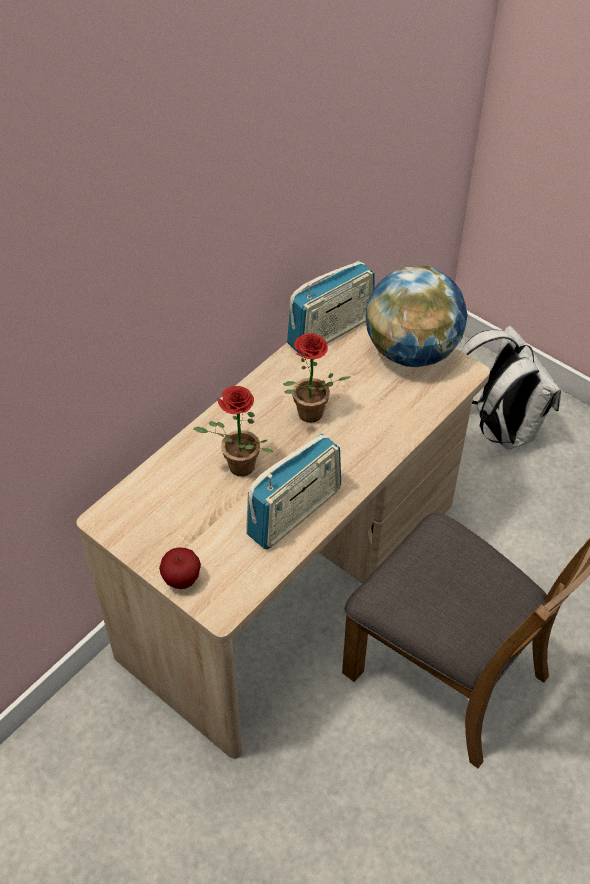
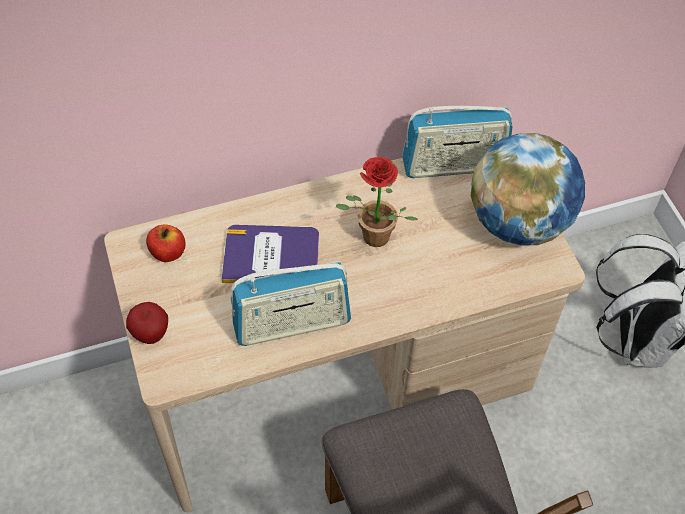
camera: 30 degrees right, 5 degrees up
potted plant [193,386,273,476] -> book [221,225,319,283]
none -> apple [146,224,186,262]

